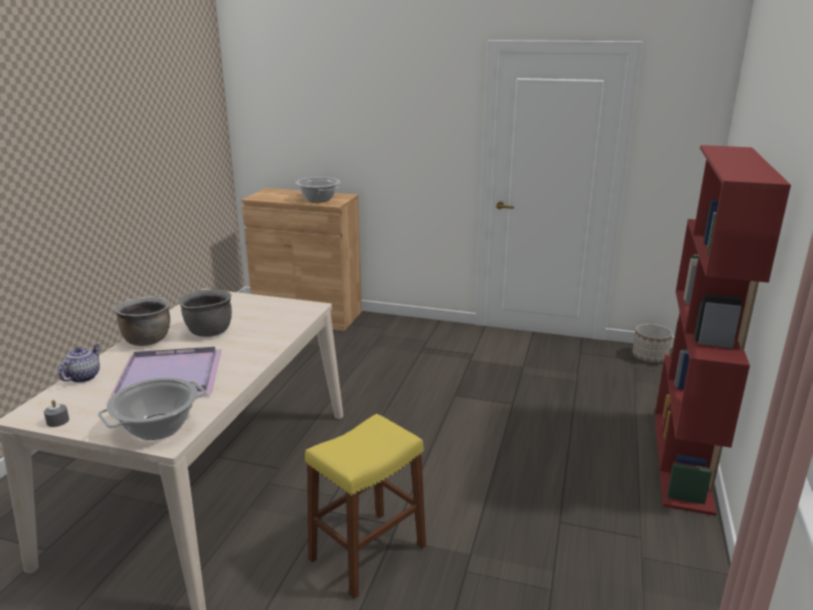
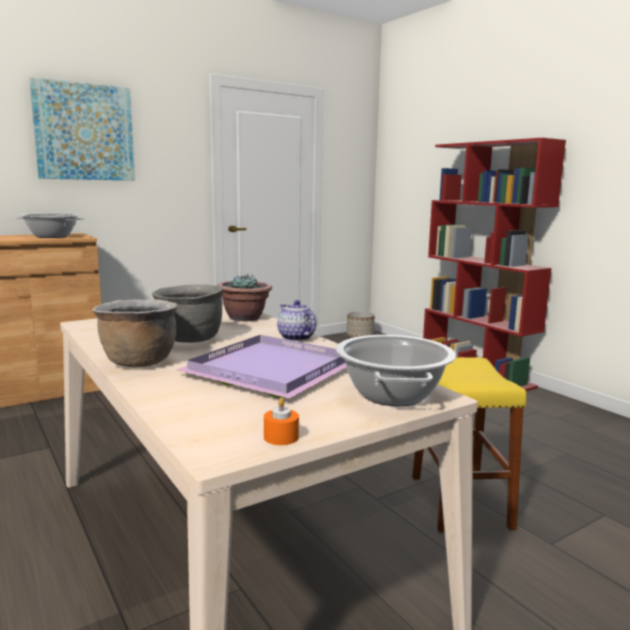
camera: 50 degrees left, 10 degrees down
grey candle [44,400,69,427] -> orange candle [264,398,299,445]
teapot [58,344,100,383] -> teapot moved to [277,300,316,341]
none -> picture [29,77,135,181]
none -> potted plant [217,275,272,322]

